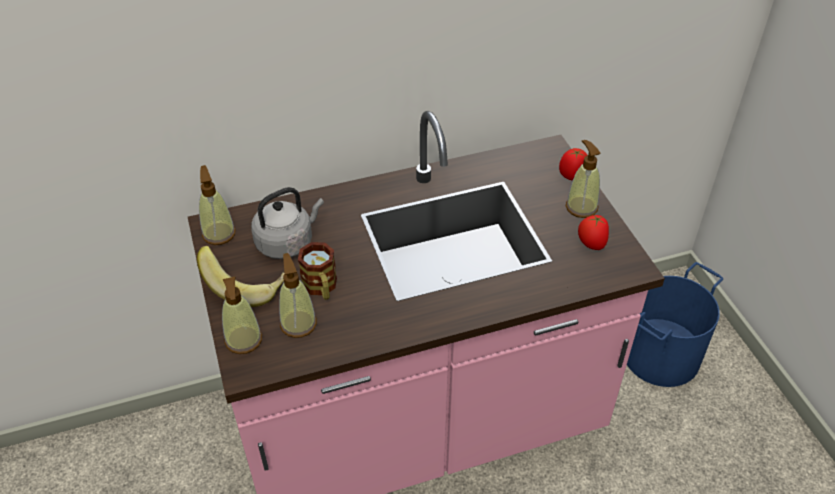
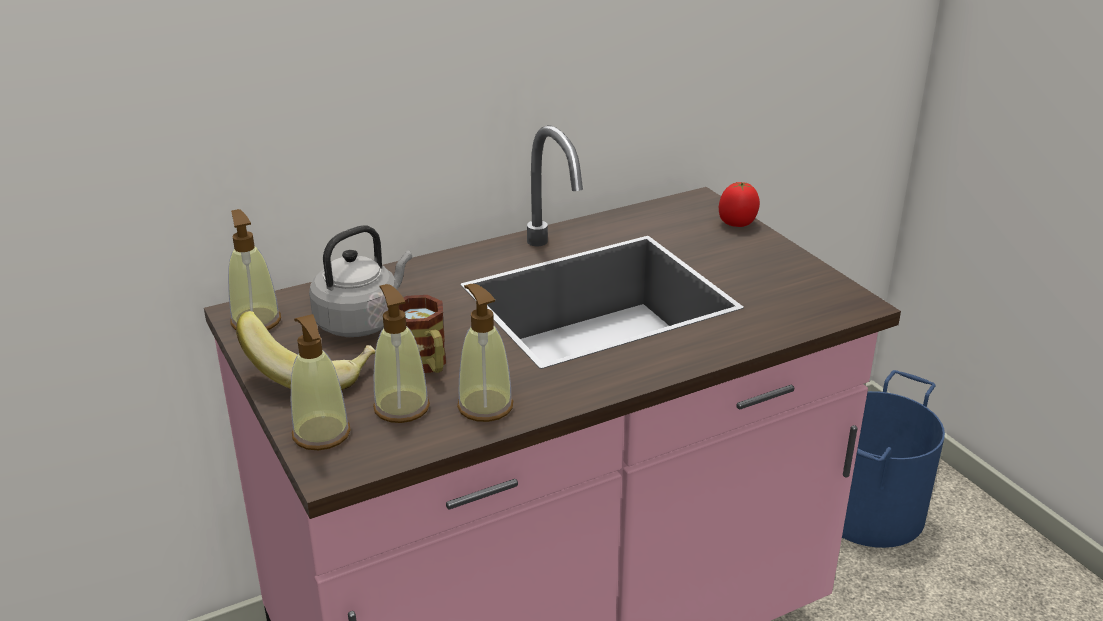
camera: 10 degrees left, 15 degrees down
soap dispenser [566,140,600,218] -> soap dispenser moved to [457,284,513,422]
tomato [578,214,609,250] -> none

